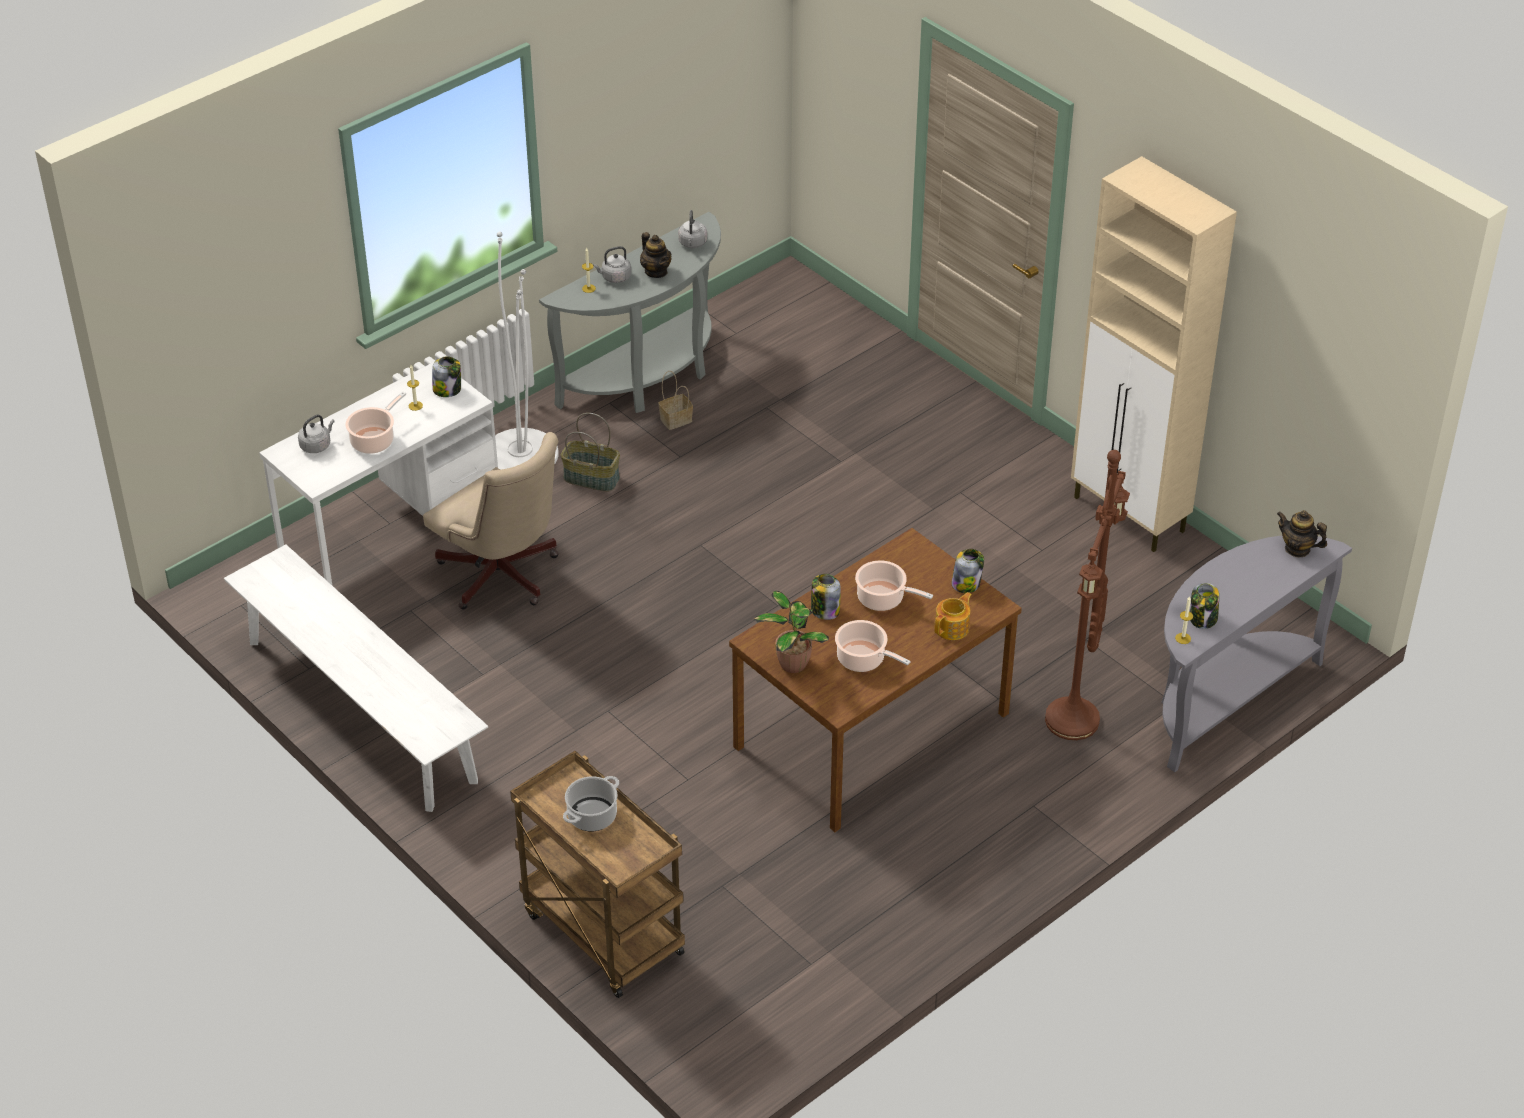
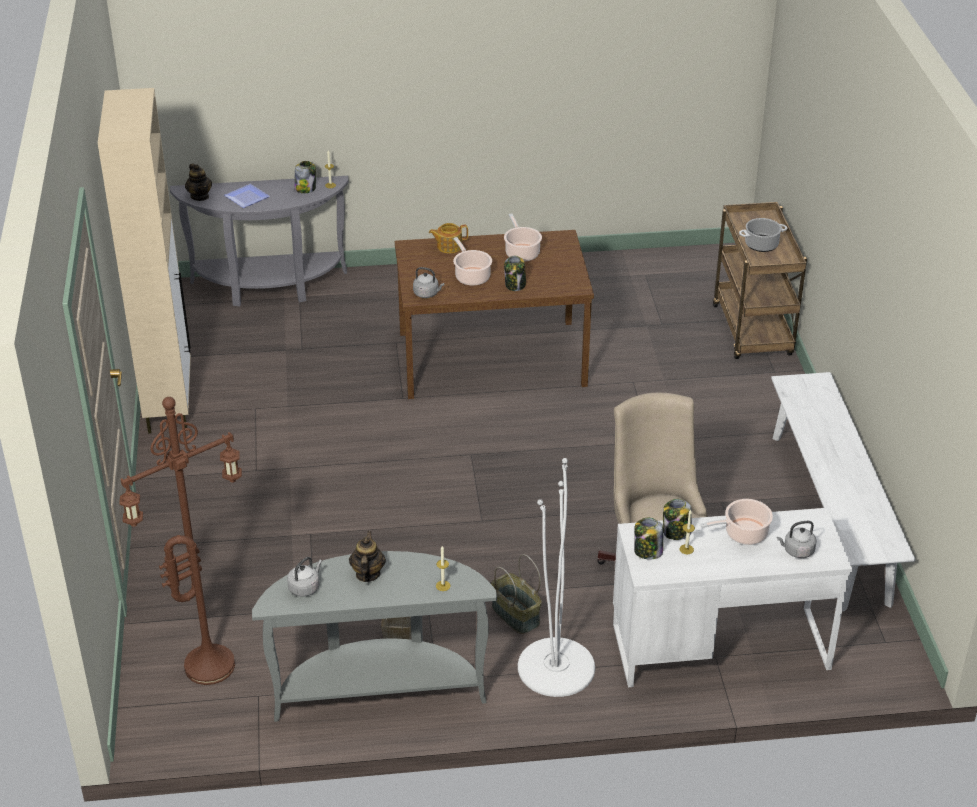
camera: 145 degrees left, 5 degrees down
grey kettle [593,246,631,283] -> grey kettle moved to [413,267,444,298]
potted plant [754,591,829,673] -> none
jar [951,549,984,593] -> jar moved to [663,499,692,540]
brown floor lamp [1045,450,1130,740] -> brown floor lamp moved to [119,397,242,685]
none -> plate [224,184,270,208]

